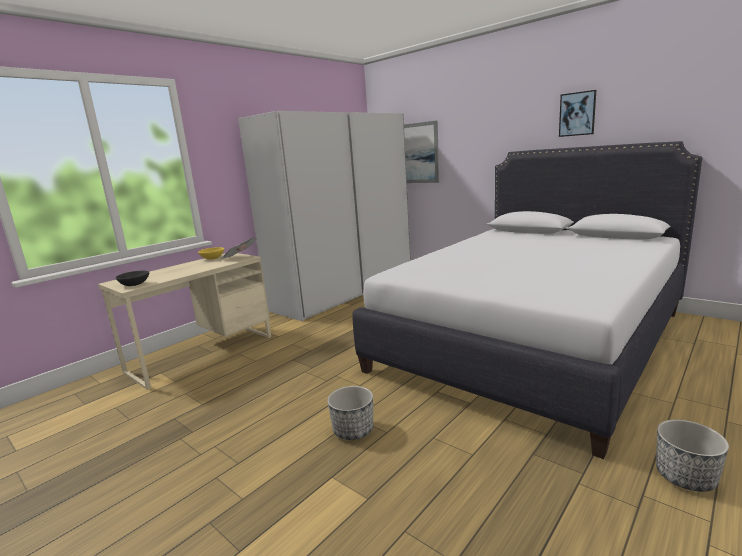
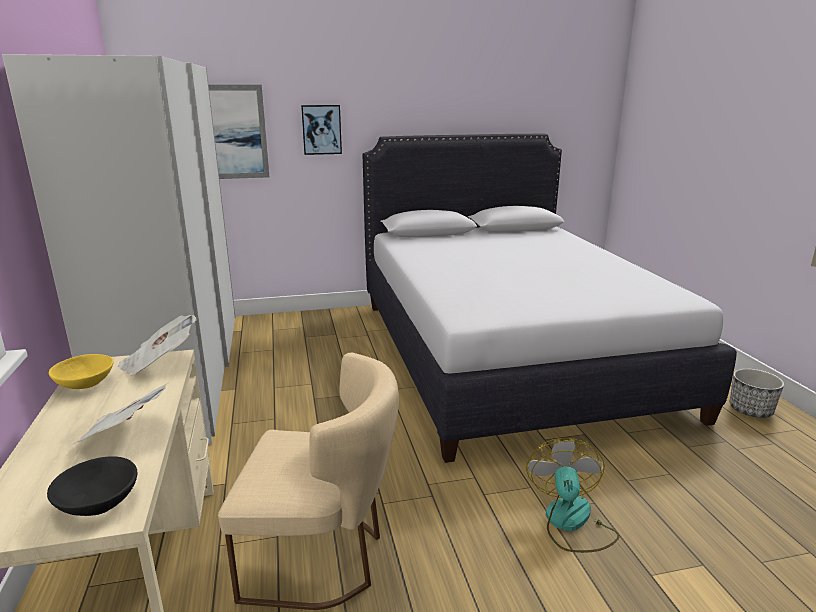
camera: 55 degrees left, 5 degrees up
planter [327,386,373,440] -> fan [526,438,620,553]
picture [559,90,596,137] -> picture moved to [301,105,342,155]
none -> newspaper [72,383,168,445]
none -> beige chair [218,353,399,610]

